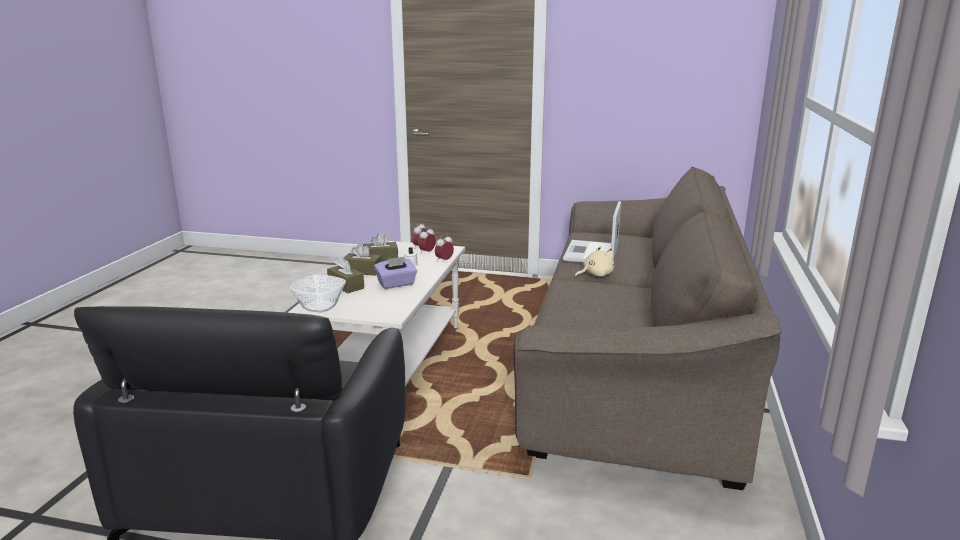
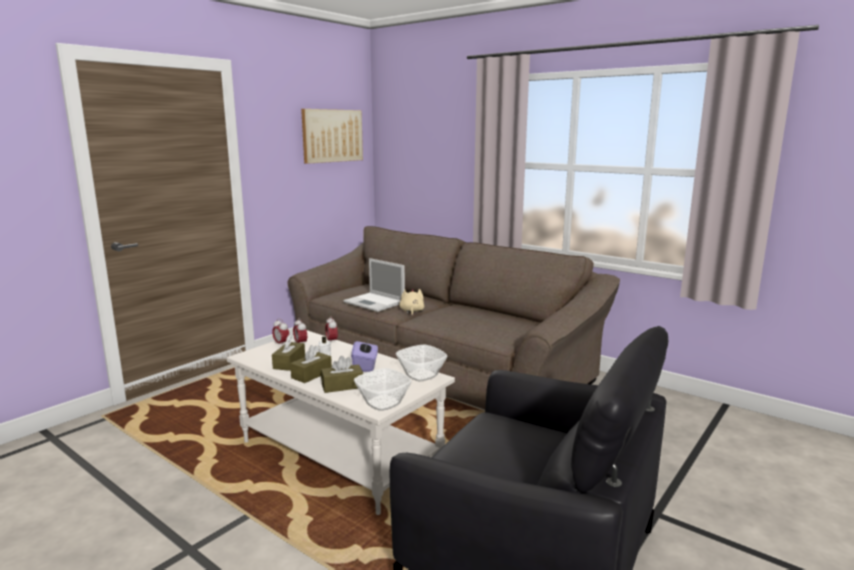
camera: 65 degrees left, 5 degrees down
none -> picture [301,109,363,164]
none -> bowl [396,344,447,381]

